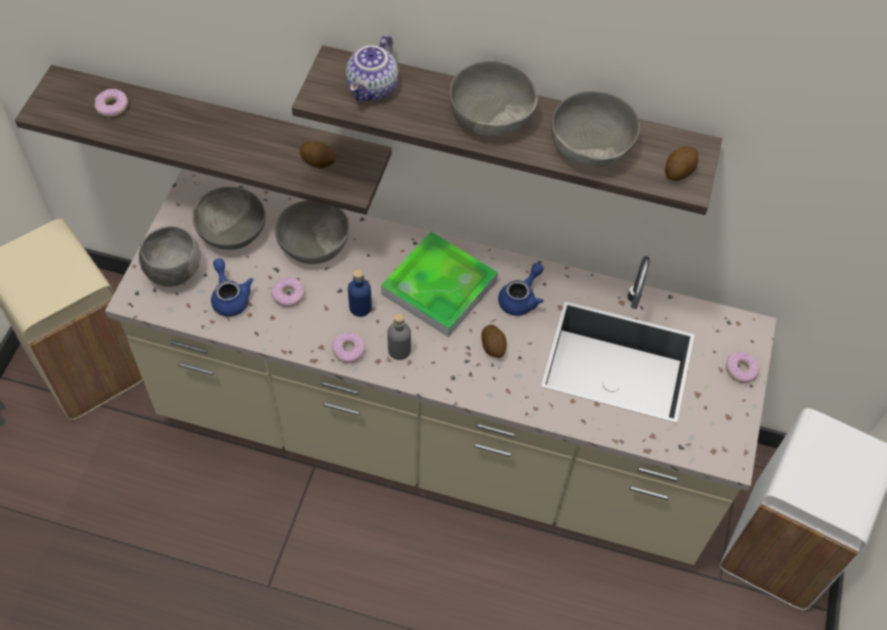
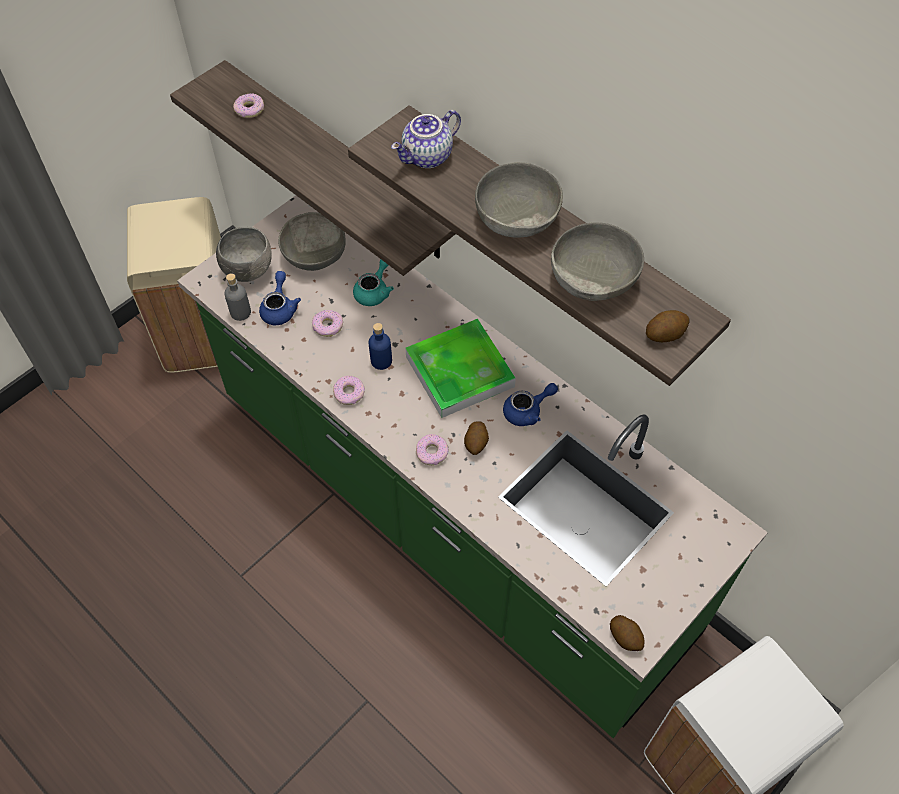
camera: 30 degrees right, 0 degrees up
beige counter [105,169,776,565] -> green counter [177,196,768,738]
grey bowl [275,200,349,264] -> turquoise teapot [353,259,394,306]
potato [300,141,336,168] -> potato moved to [610,615,645,651]
grey bottle [387,313,411,360] -> grey bottle moved to [224,273,251,321]
donut [726,352,760,383] -> donut moved to [416,434,448,465]

